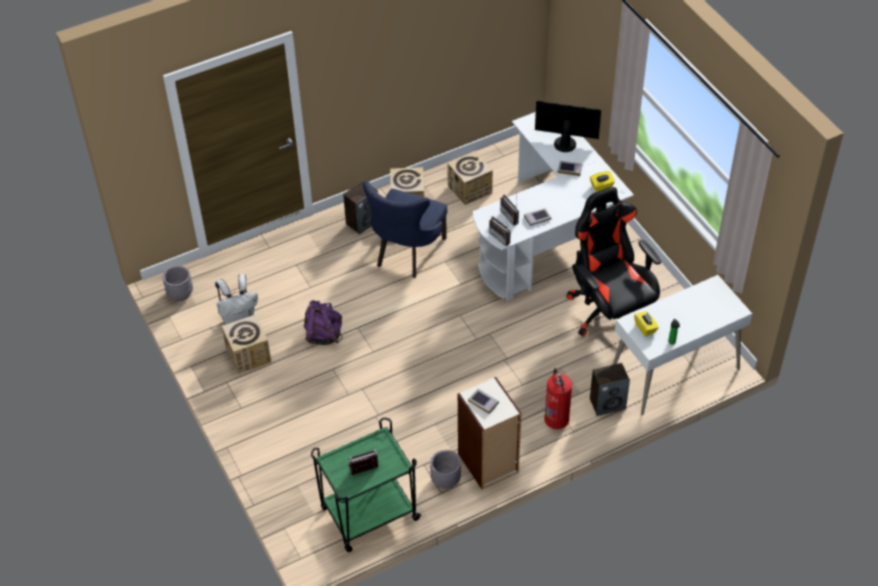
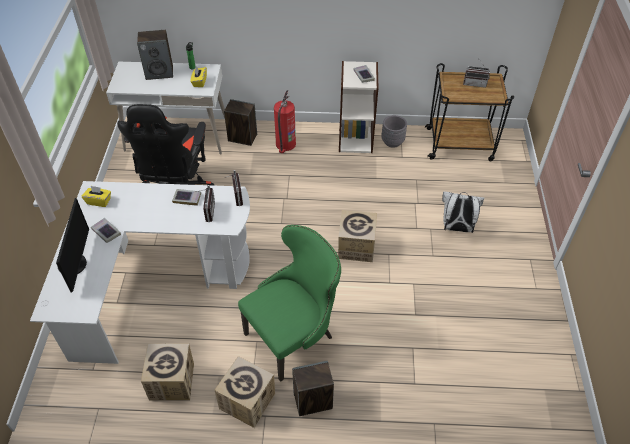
camera: 150 degrees left, 0 degrees up
grey planter [163,265,193,301] -> none
white backpack [215,274,258,324] -> white backpack moved to [442,191,484,233]
cardboard box [222,314,271,374] -> cardboard box moved to [338,210,377,262]
purple backpack [304,300,342,345] -> none
green cart [311,417,421,552] -> brown cart [425,63,514,161]
blue chair [363,180,447,278] -> green chair [238,225,341,382]
monitor [535,101,601,152] -> monitor turned 135 degrees counterclockwise [56,198,89,293]
none -> speaker [137,30,173,80]

